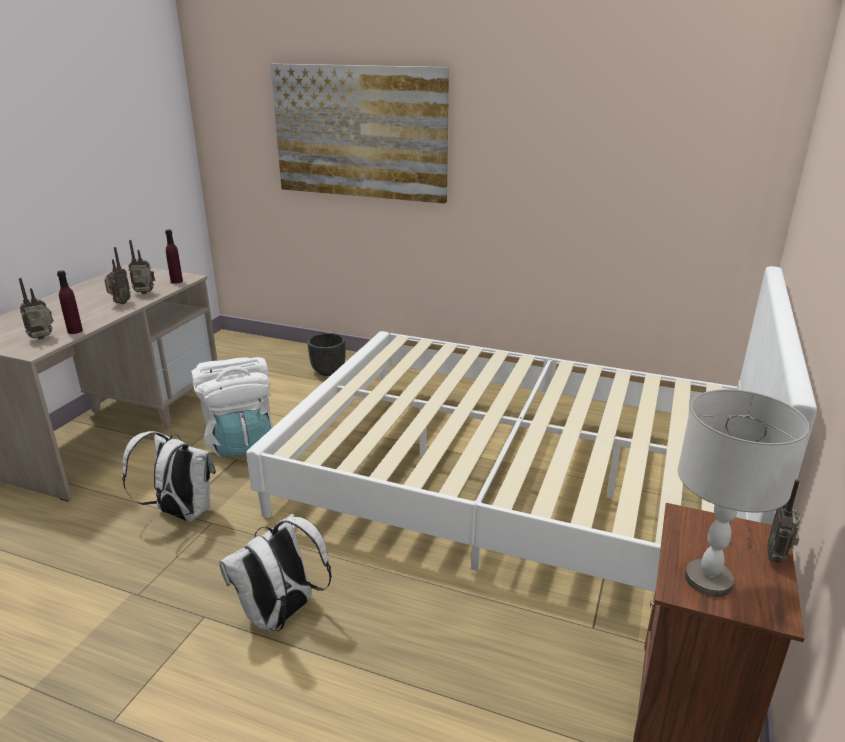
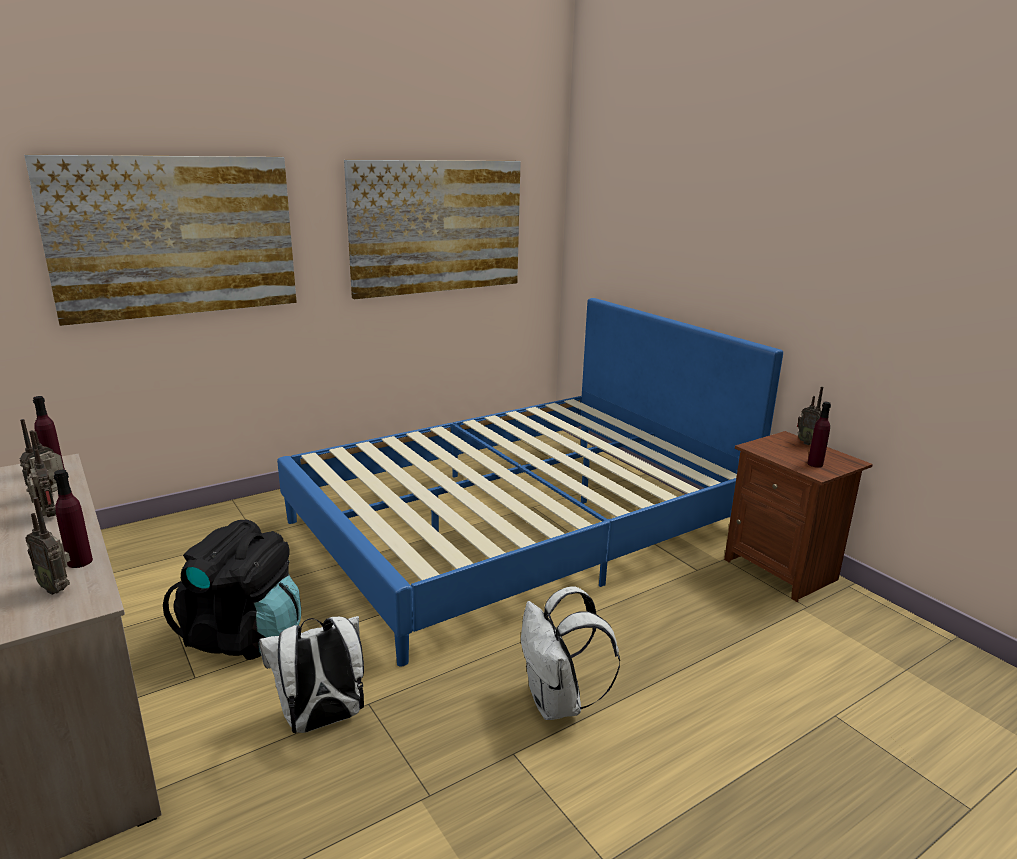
camera: 55 degrees left, 5 degrees down
radio [19,278,54,339] -> radio turned 60 degrees counterclockwise [25,497,71,595]
white backpack [191,357,273,457] -> black backpack [163,520,301,660]
white bed [246,266,817,592] -> blue bed [277,298,783,666]
black planter [307,333,346,376] -> none
grey table lamp [678,389,810,597] -> purple bottle [807,402,831,468]
none -> picture [344,160,521,299]

